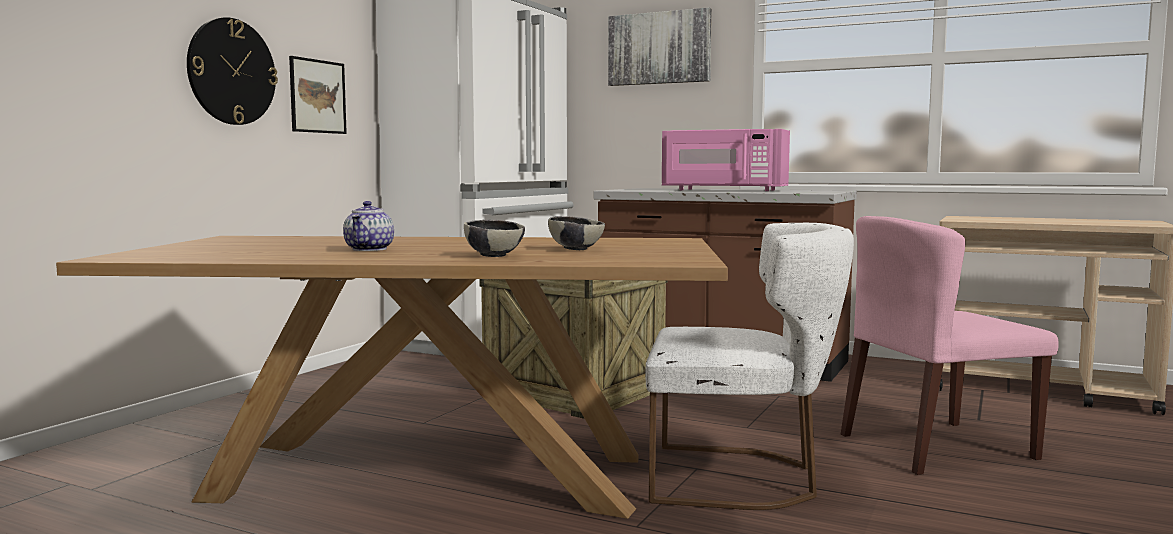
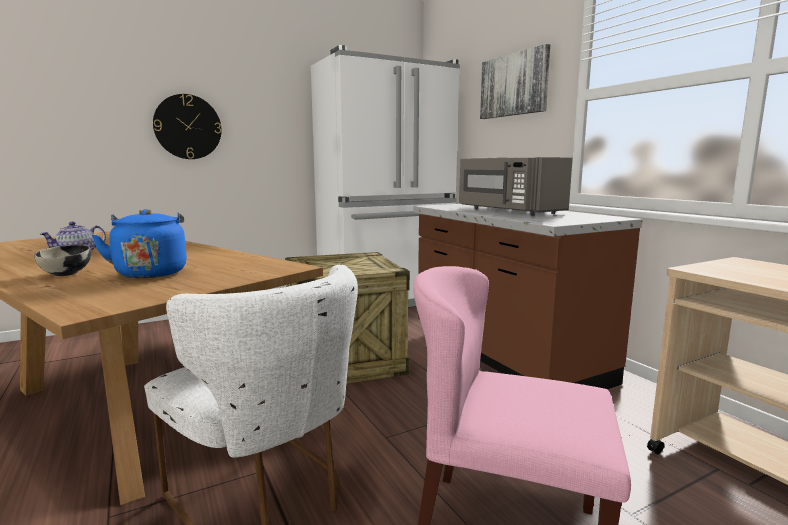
camera: 35 degrees right, 5 degrees up
picture [289,56,347,134] -> none
bowl [548,216,605,250] -> blue kettle [92,209,187,278]
pink microwave [662,129,790,191] -> grey microwave [459,157,573,216]

